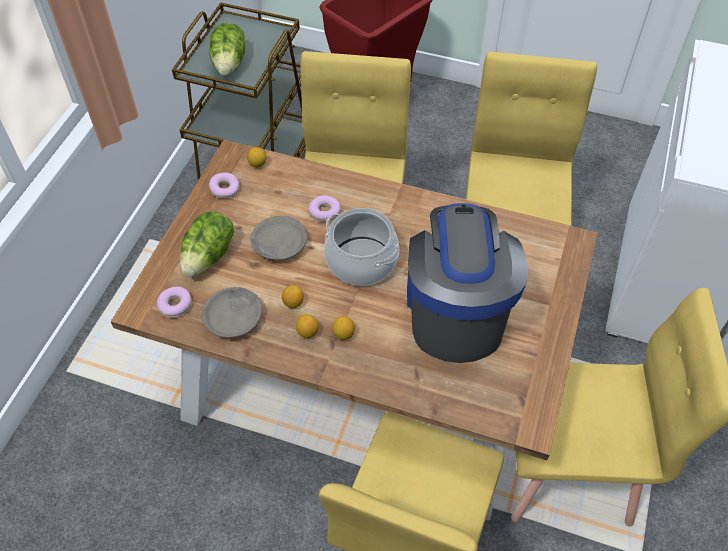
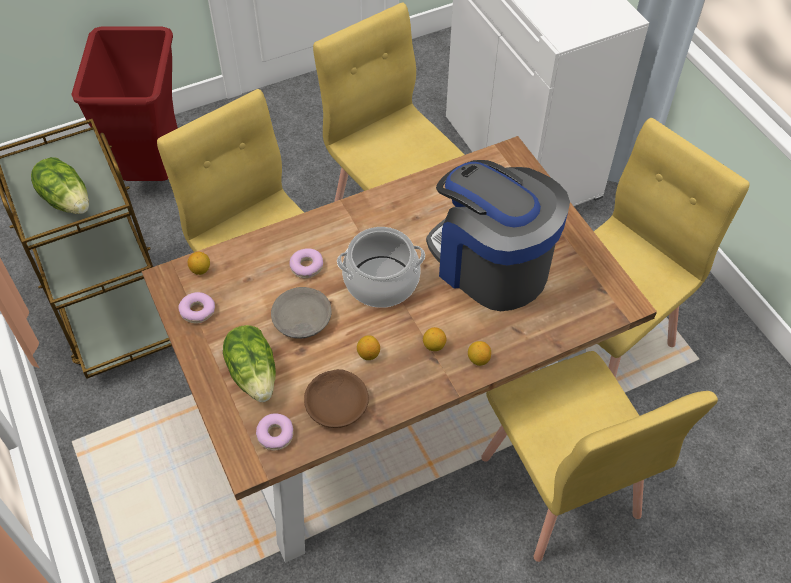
camera: 45 degrees left, 0 degrees up
grey bowl [202,287,262,338] -> brown bowl [304,369,369,428]
lemon [296,314,319,338] -> lemon moved to [468,341,491,366]

